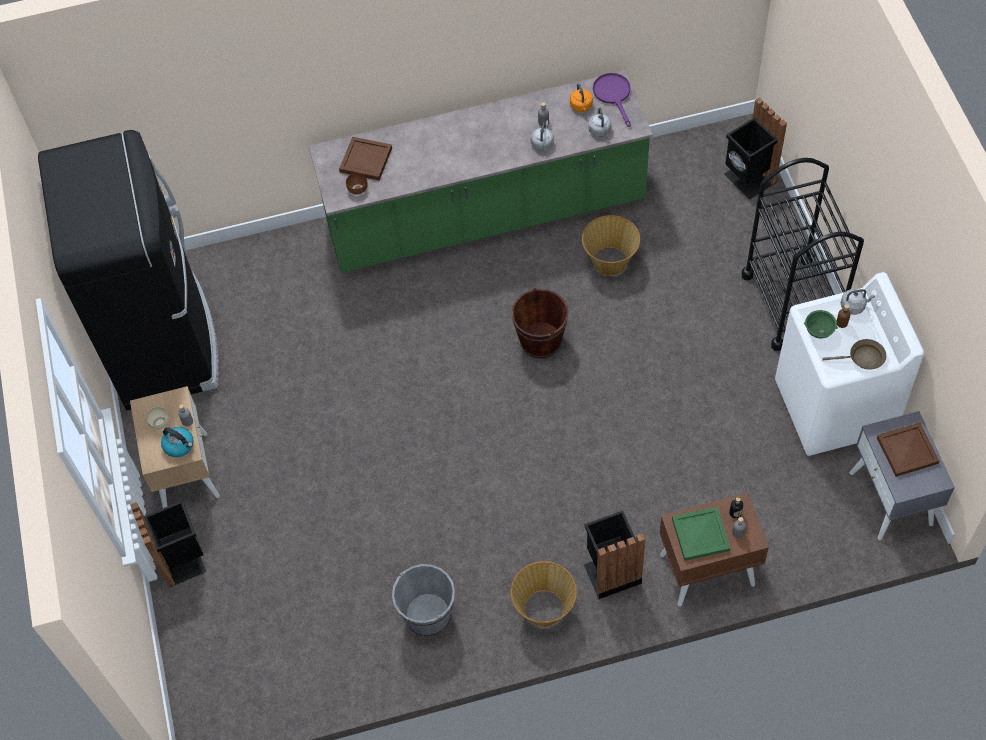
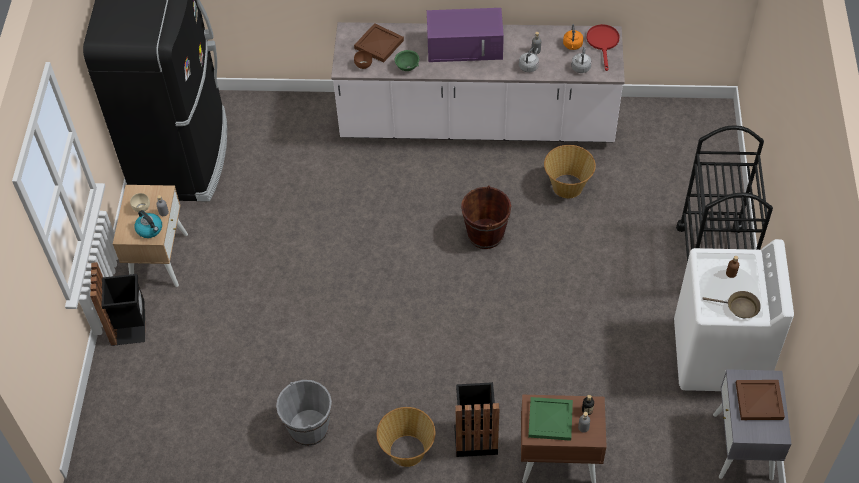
camera: 15 degrees right, 5 degrees down
green counter [309,70,653,273] -> white counter [331,22,625,142]
purple frying pan [593,73,631,127] -> red frying pan [586,24,620,71]
black trash can [724,98,787,200] -> none
green bowl [804,310,838,338] -> green bowl moved to [395,50,419,71]
grey kettle [841,289,875,315] -> none
none -> purple microwave [427,8,504,62]

